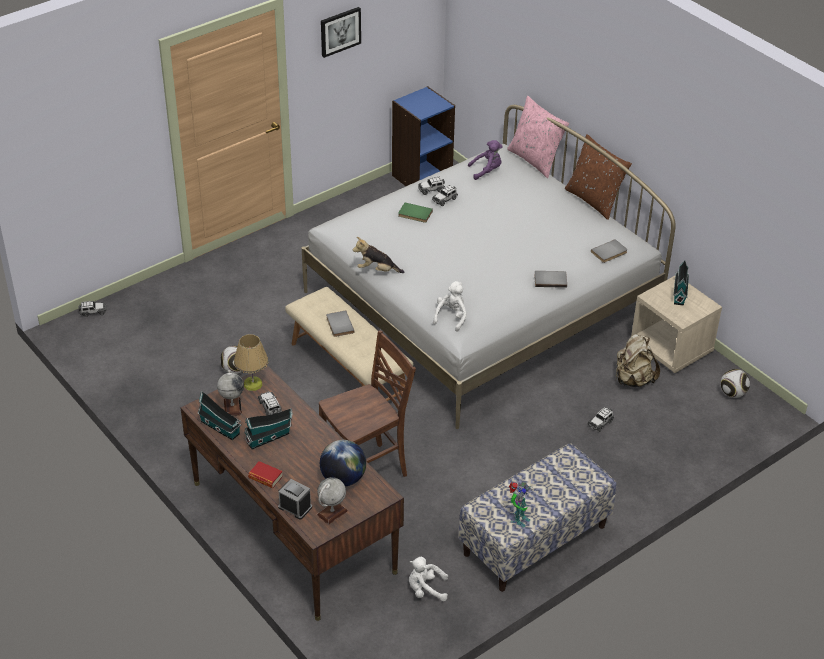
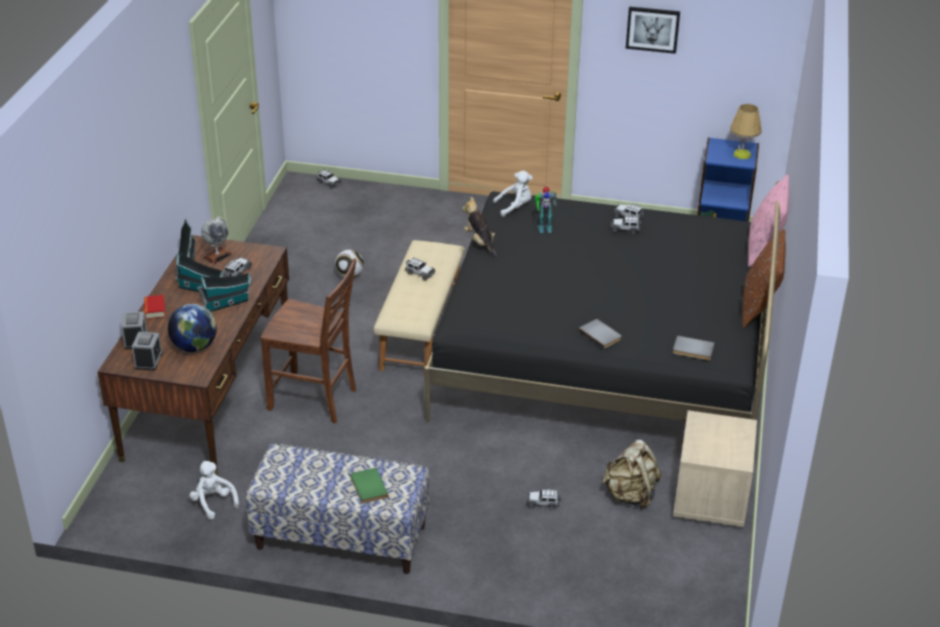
camera: 50 degrees right, 5 degrees down
table lamp [234,334,268,391] -> table lamp moved to [730,104,762,159]
white bed [302,105,676,429] -> black bed [424,181,780,423]
globe [317,477,348,525] -> alarm clock [132,332,163,370]
grey book [326,311,354,337] -> toy car [405,258,435,280]
green book [398,203,433,223] -> green book moved to [351,468,388,503]
white plush toy [433,281,467,332] -> white plush toy moved to [493,171,532,217]
purple plush toy [468,140,503,180] -> none
toy robot [509,482,531,527] -> toy robot moved to [535,186,557,233]
toy house [673,260,689,306] -> toy house moved to [200,272,251,312]
football [720,369,750,398] -> none

